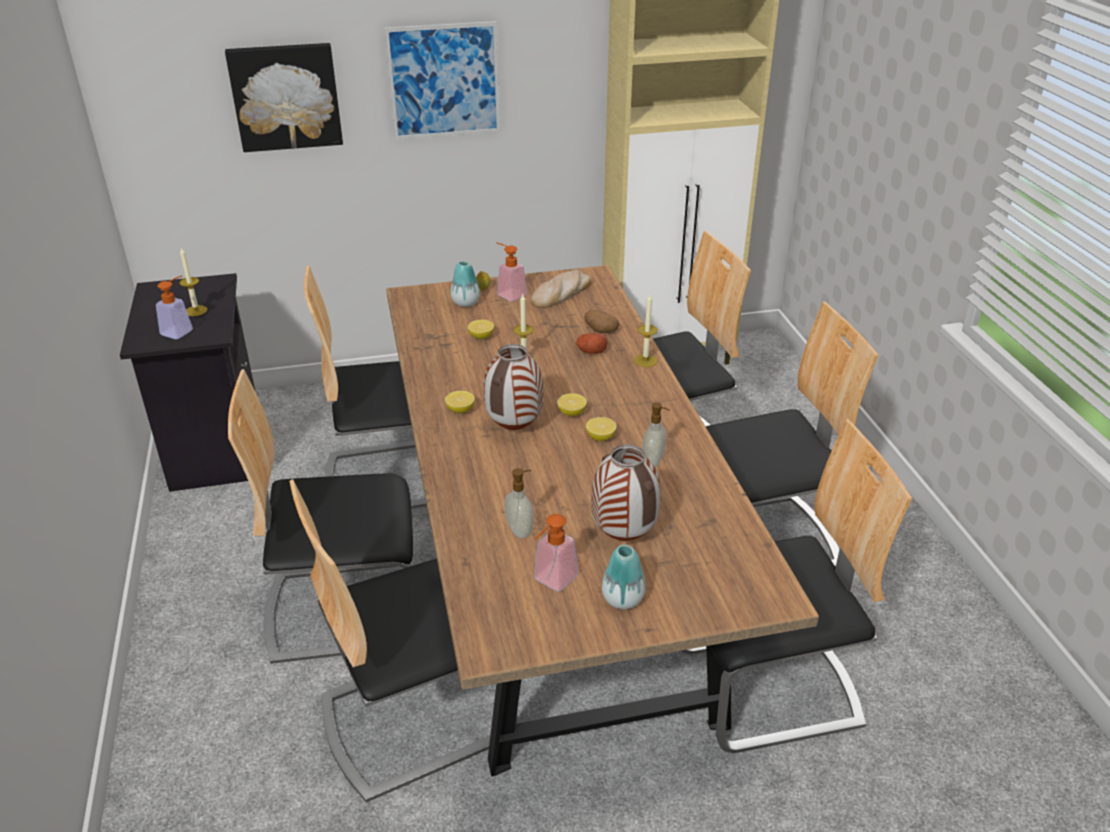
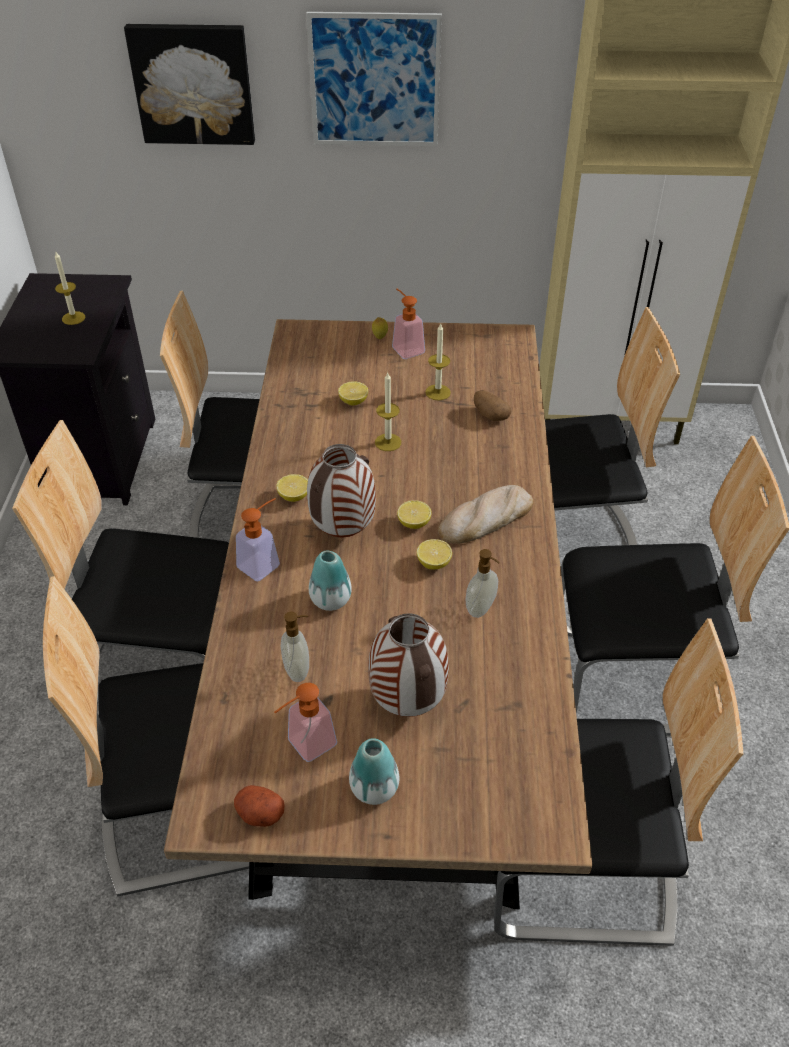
camera: 15 degrees right, 10 degrees up
soap dispenser [156,276,193,339] -> soap dispenser moved to [236,498,280,581]
vase [451,261,480,307] -> vase moved to [309,551,352,611]
bread [530,270,591,308] -> bread moved to [438,485,533,544]
potato [576,333,608,354] -> potato moved to [234,785,285,827]
candle [634,294,658,367] -> candle moved to [425,324,451,401]

